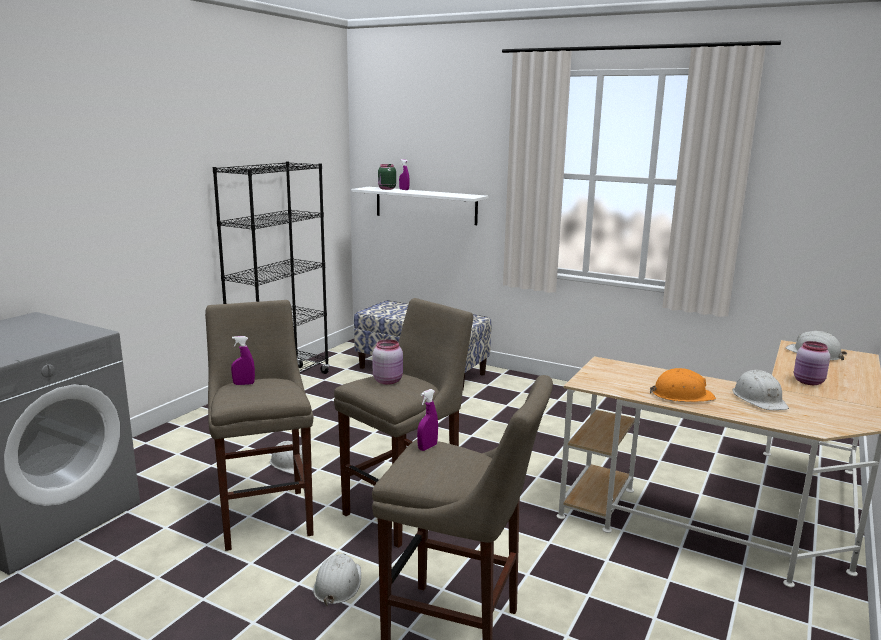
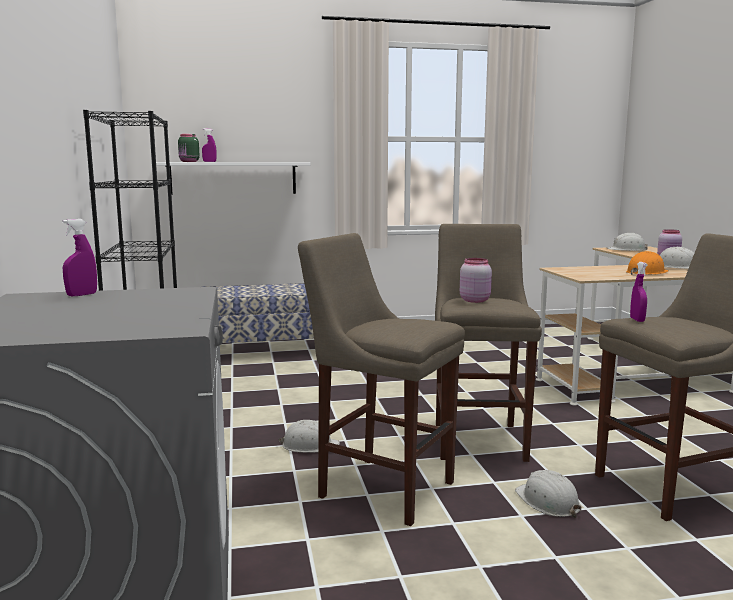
camera: 40 degrees left, 5 degrees down
purple spray bottle [231,336,255,385] -> purple spray bottle moved to [62,219,97,296]

